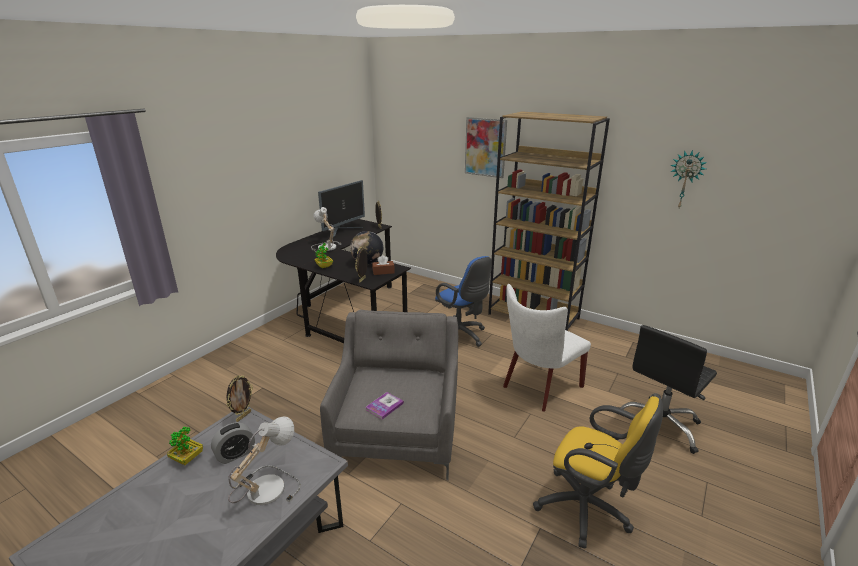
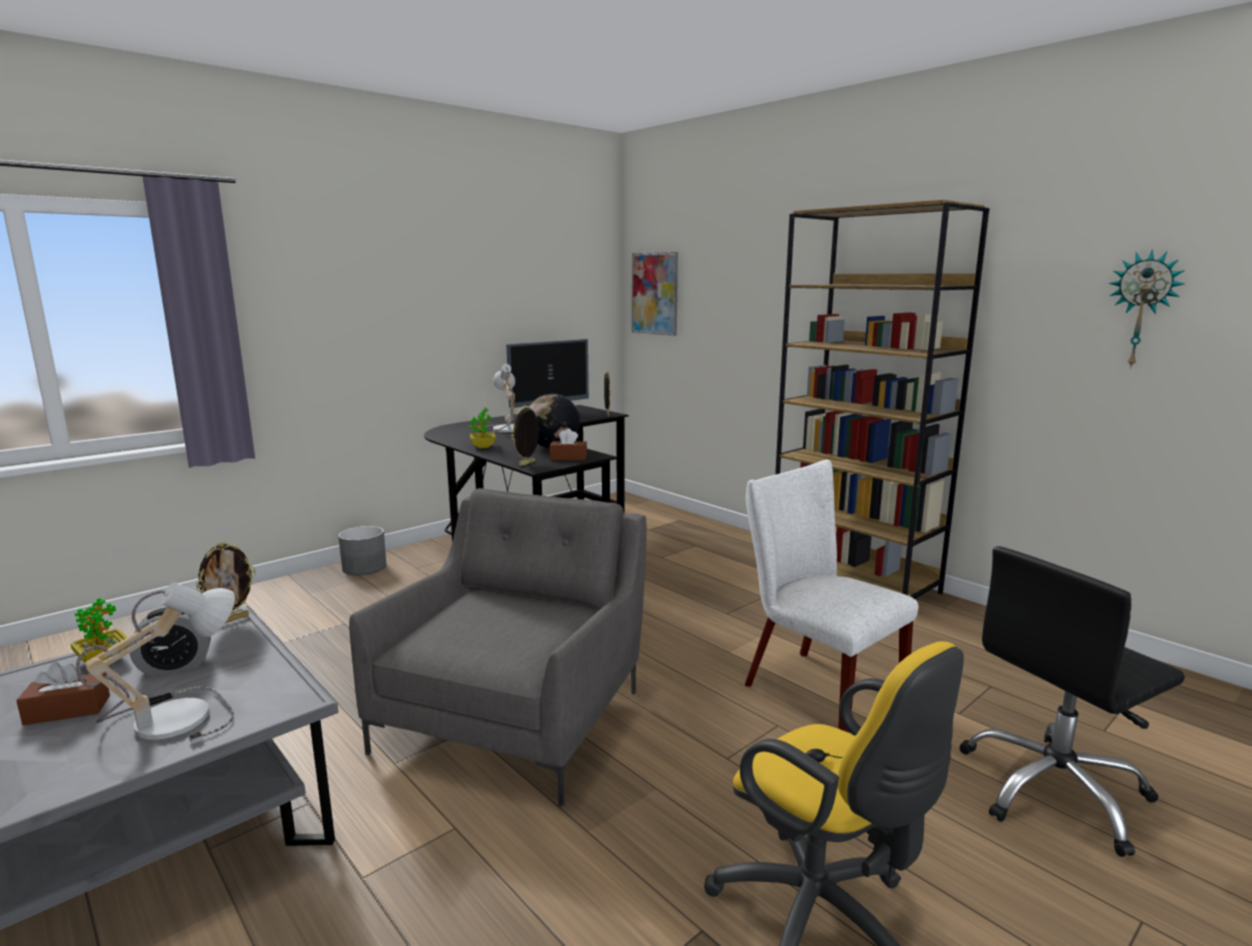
camera: 15 degrees right, 10 degrees down
book [366,392,404,419] -> none
blue office chair [435,256,492,347] -> none
picture [465,117,507,178] -> picture moved to [632,252,678,336]
white chair [503,284,591,412] -> white chair turned 75 degrees clockwise [745,460,918,733]
none -> brown tissue box [16,662,110,725]
none -> grey planter [338,526,387,575]

